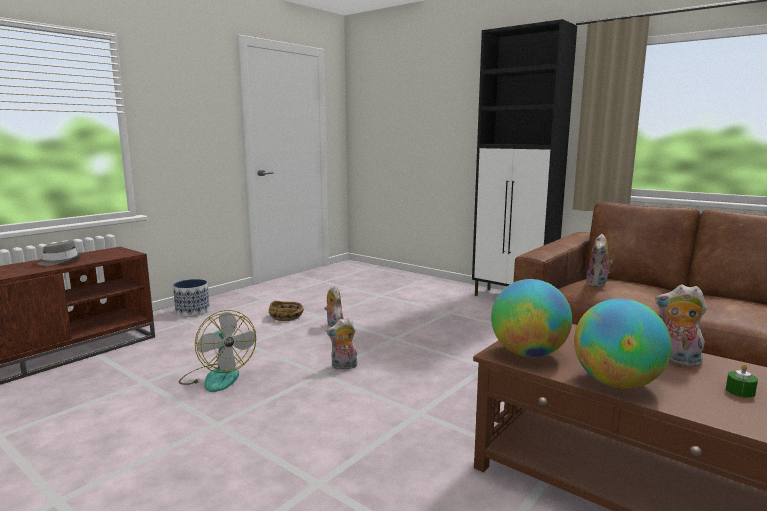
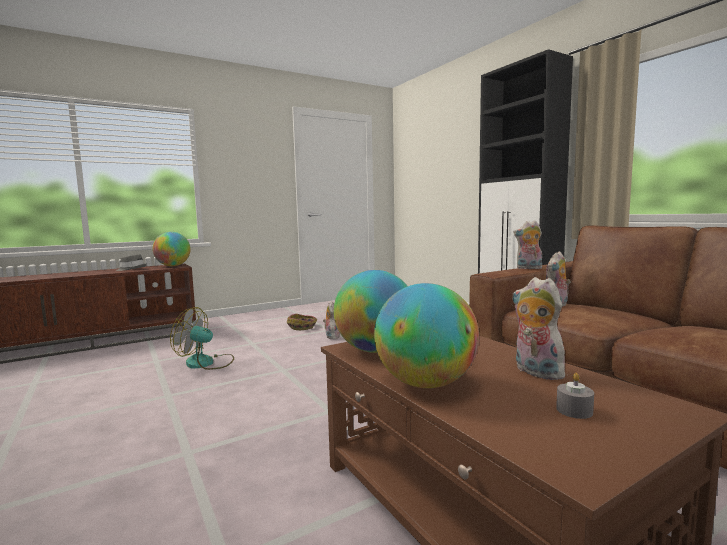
camera: 20 degrees right, 5 degrees down
planter [173,279,210,317] -> none
fan [179,310,256,392] -> fan turned 120 degrees clockwise [170,307,234,370]
plush toy [326,318,358,370] -> plush toy moved to [513,221,542,269]
green candle [726,364,758,398] -> grey candle [556,373,594,419]
none -> globe [152,232,191,266]

